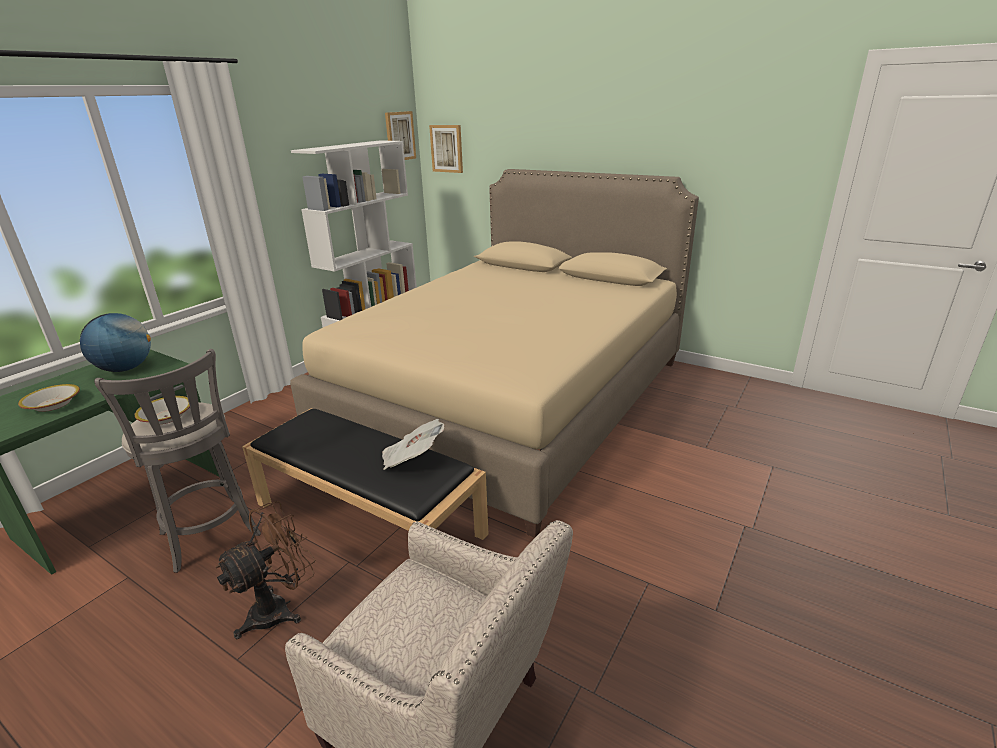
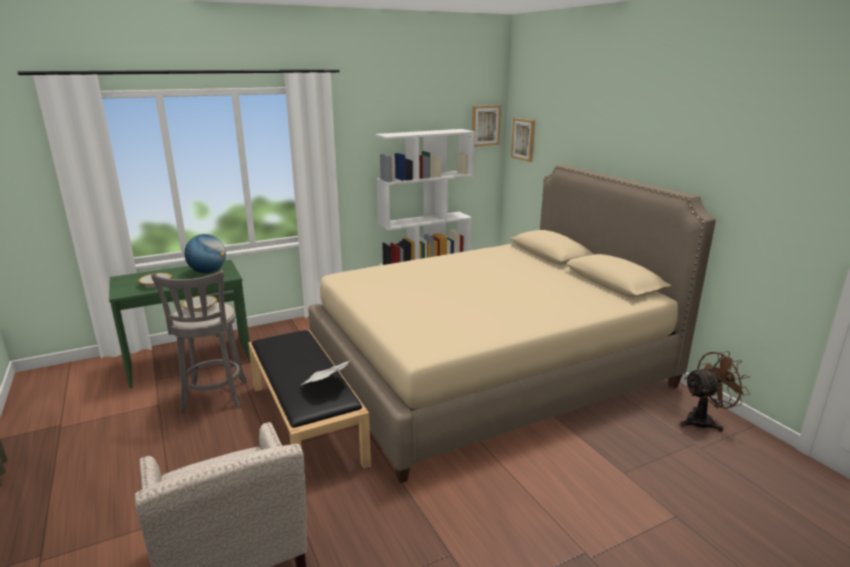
camera: 30 degrees right, 5 degrees down
brown fan [215,501,315,639] -> brown fan moved to [680,351,750,432]

